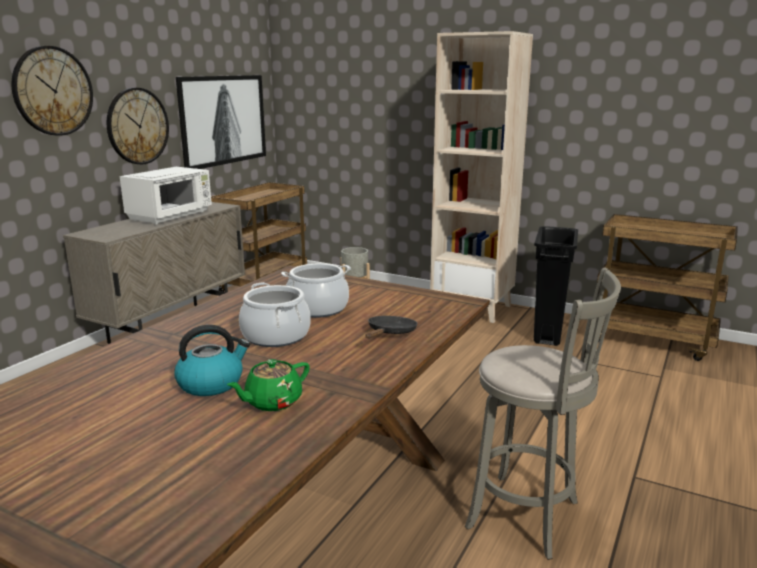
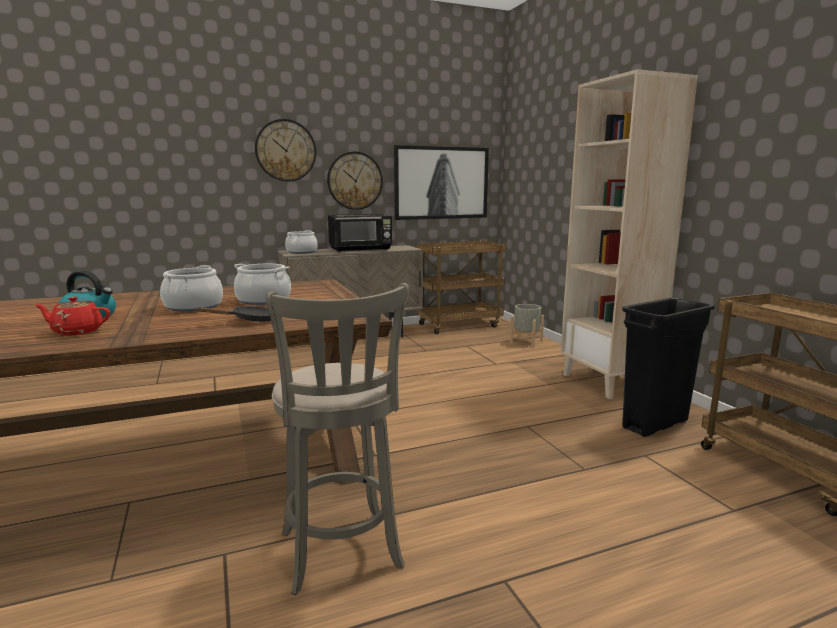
camera: 40 degrees right, 5 degrees down
white microwave [120,167,212,225] -> black microwave [328,214,392,252]
green teapot [227,359,310,411] -> red teapot [35,297,110,336]
none -> cooking pot [285,230,318,254]

